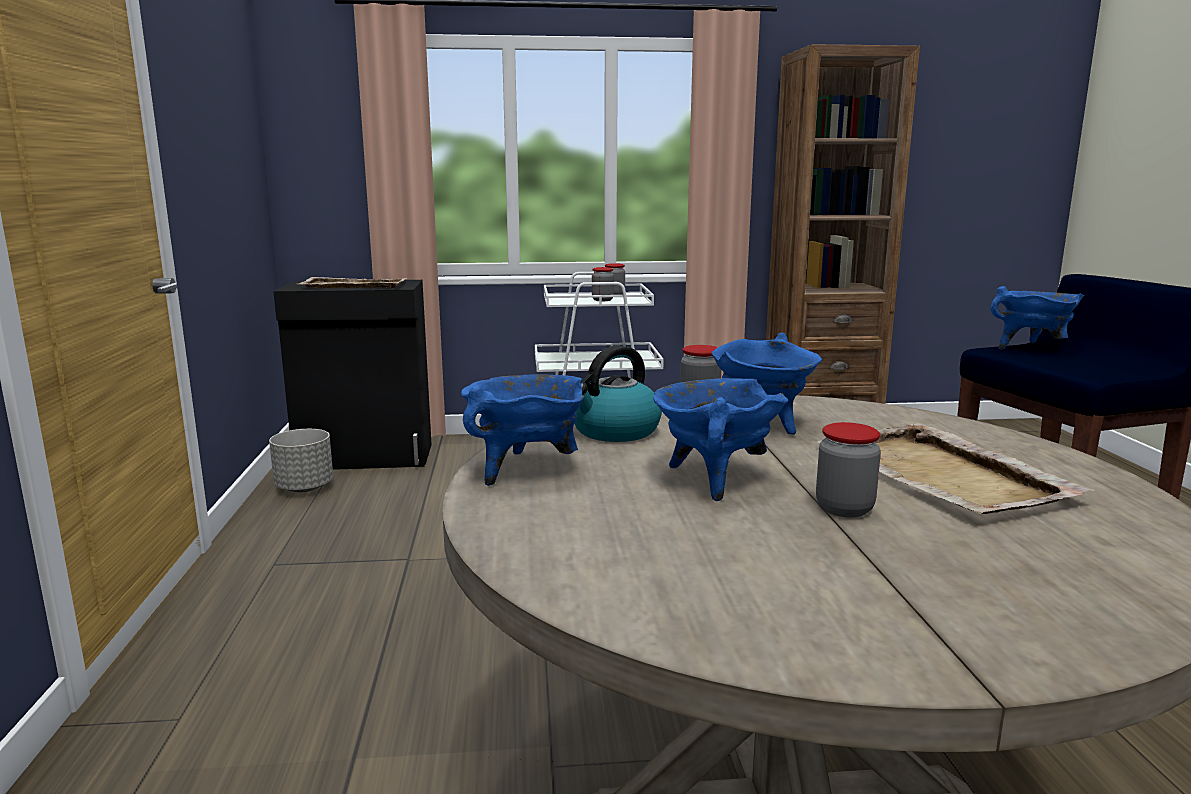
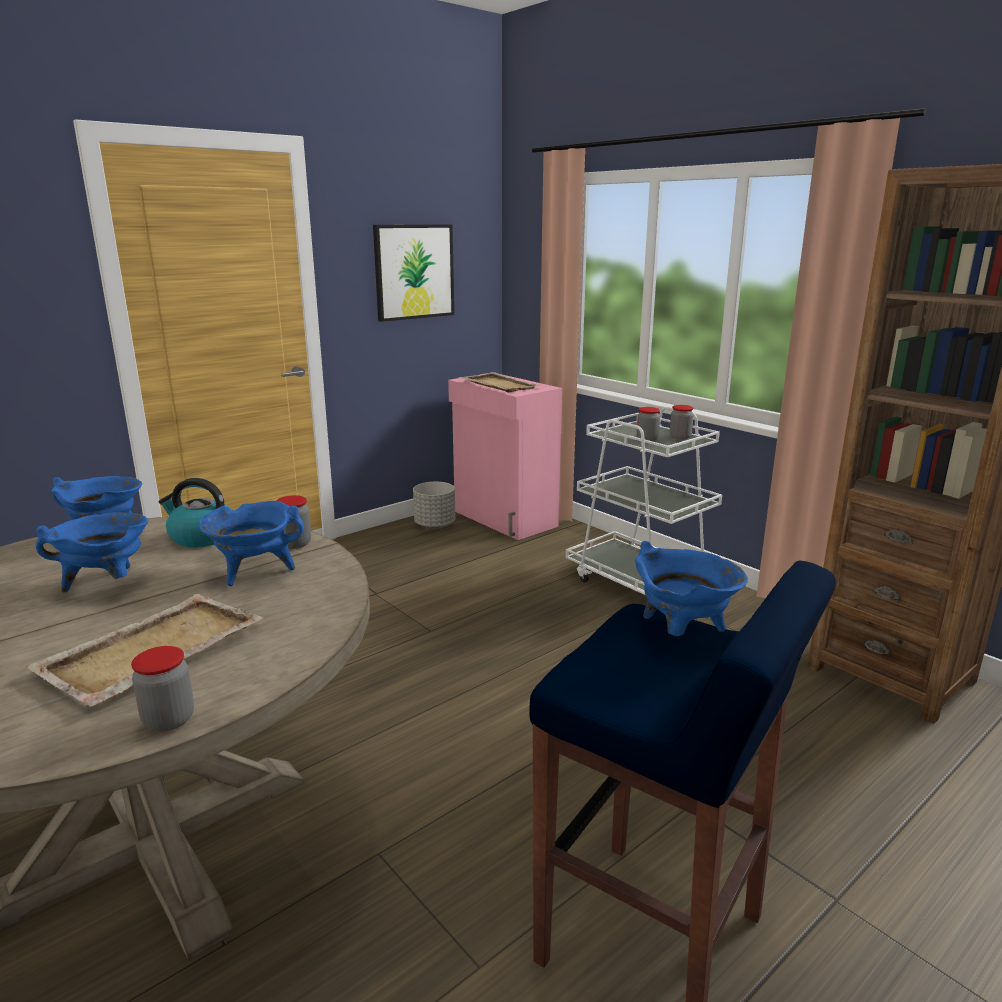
camera: 55 degrees right, 5 degrees up
black cabinet [273,280,432,470] -> pink cabinet [448,375,562,540]
jar [816,422,881,518] -> jar moved to [131,646,194,732]
none -> picture [373,224,454,322]

